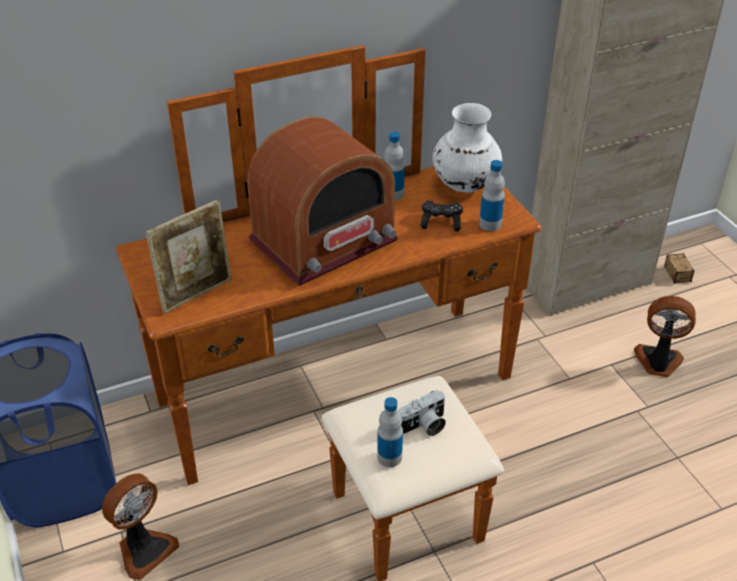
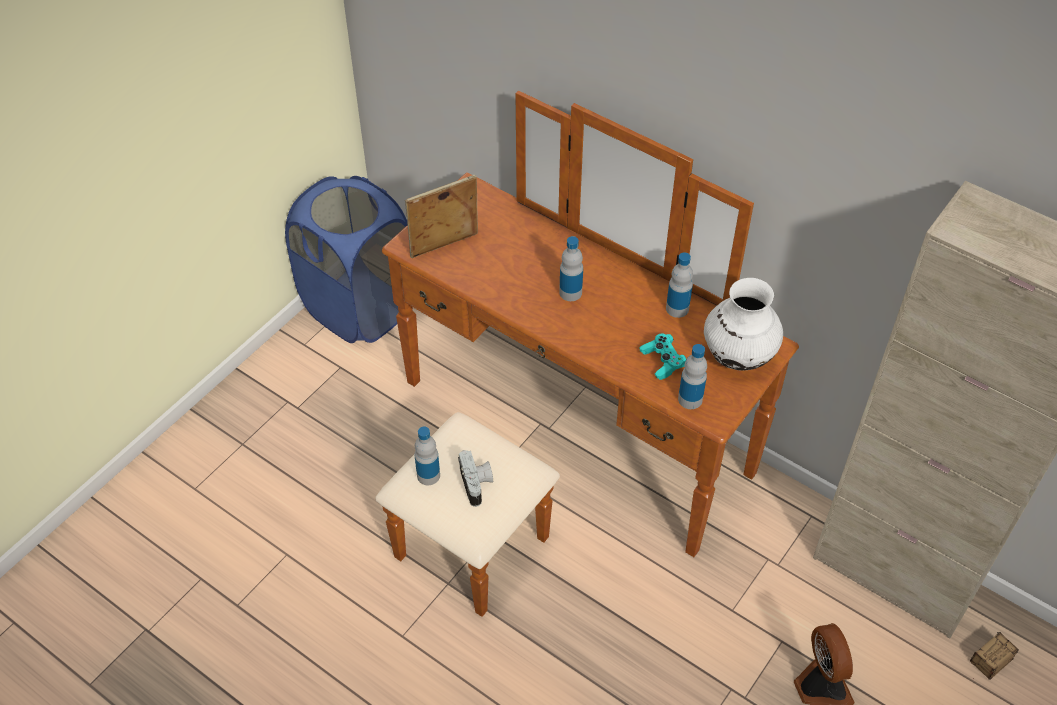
camera: 60 degrees right, 10 degrees up
fan [102,474,179,580] -> none
picture frame [146,200,232,313] -> picture frame turned 135 degrees clockwise [405,175,478,258]
radio [247,116,398,286] -> bottle [559,236,583,301]
camera [398,390,446,436] -> camera turned 135 degrees counterclockwise [458,450,493,507]
black game controller [420,201,463,232] -> turquoise game controller [640,334,686,380]

